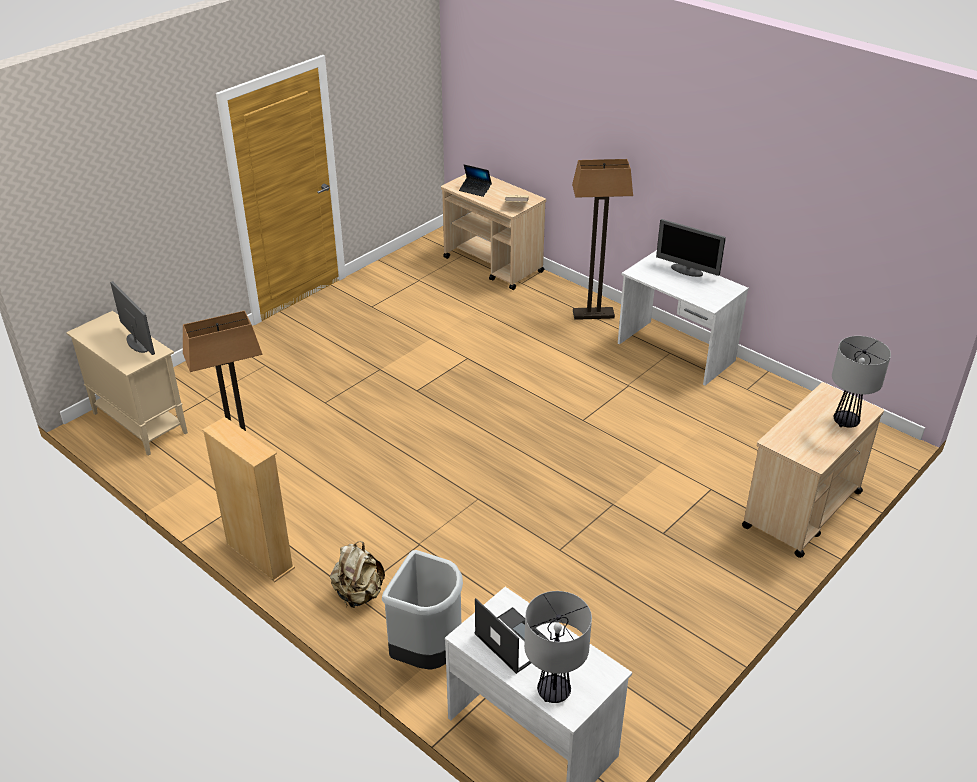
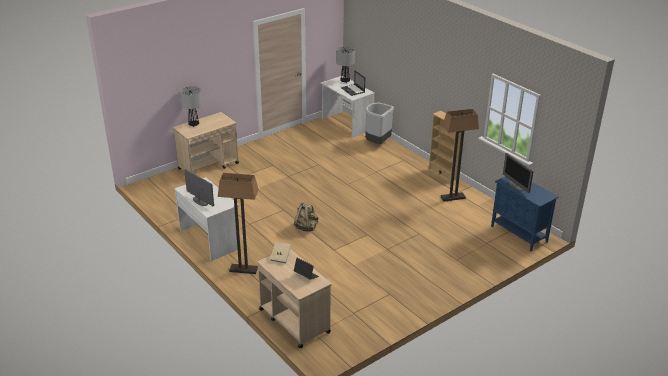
camera: 170 degrees left, 5 degrees down
beige cabinet [66,311,188,456] -> blue cabinet [491,176,559,251]
beige backpack [330,541,385,608] -> beige backpack moved to [294,202,318,231]

